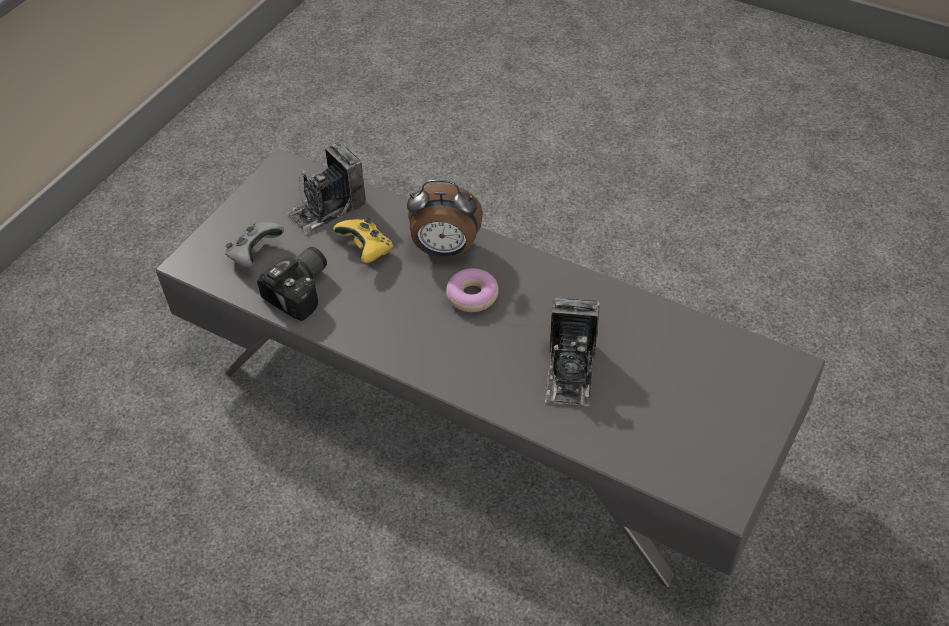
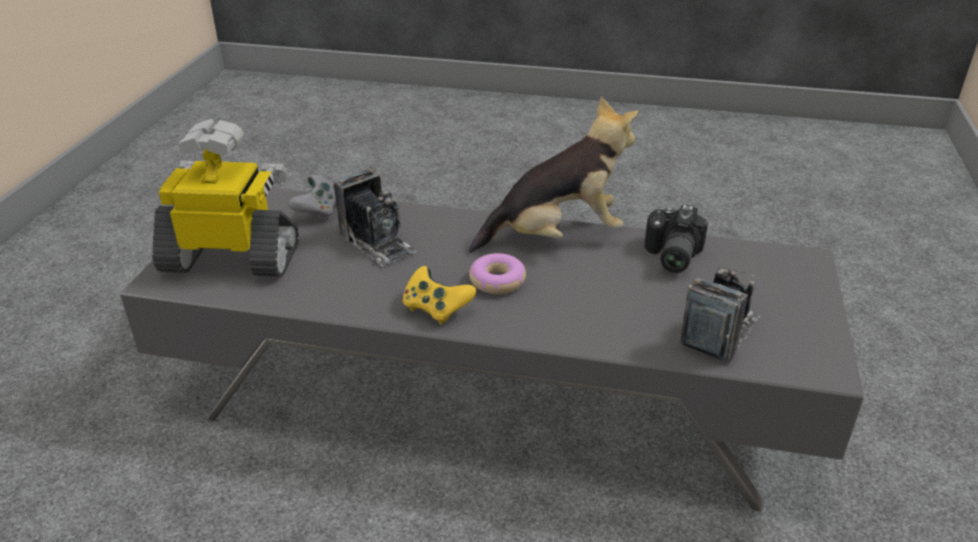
camera: 160 degrees right, 15 degrees down
grey game controller [225,222,284,267] -> grey game controller moved to [287,175,336,221]
yellow game controller [333,217,393,263] -> yellow game controller moved to [403,266,476,325]
alarm clock [407,180,483,258] -> none
camera [545,298,600,406] -> camera turned 150 degrees clockwise [334,169,417,267]
none -> toy robot [152,119,299,277]
none -> plush toy [469,97,638,253]

